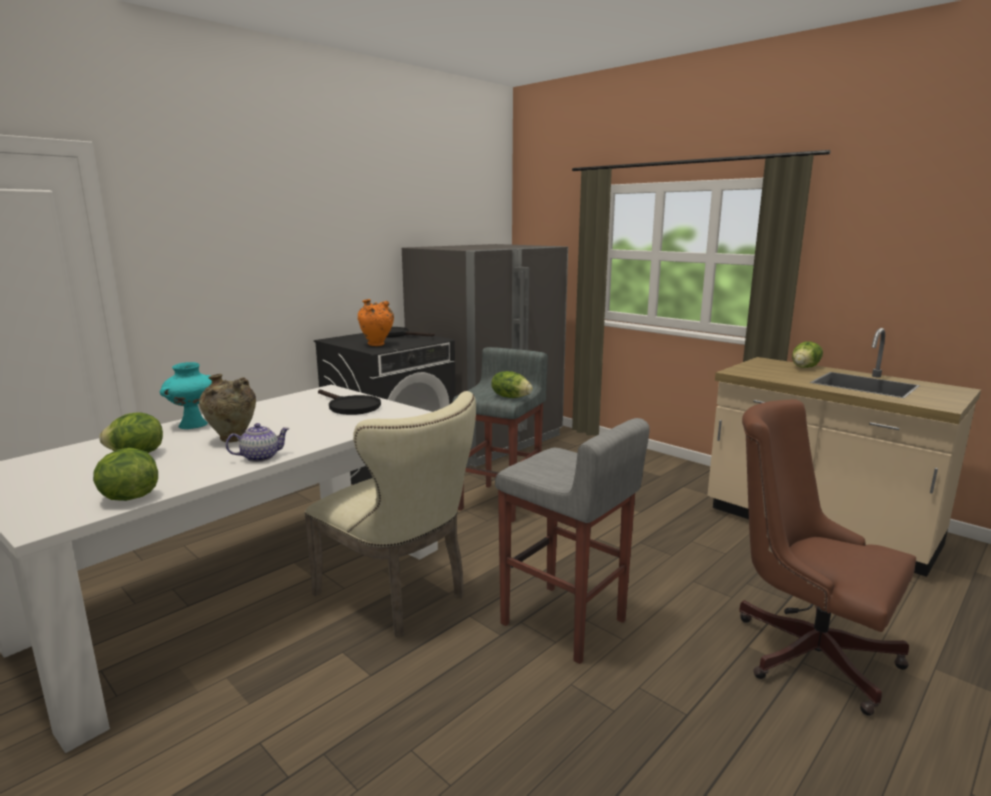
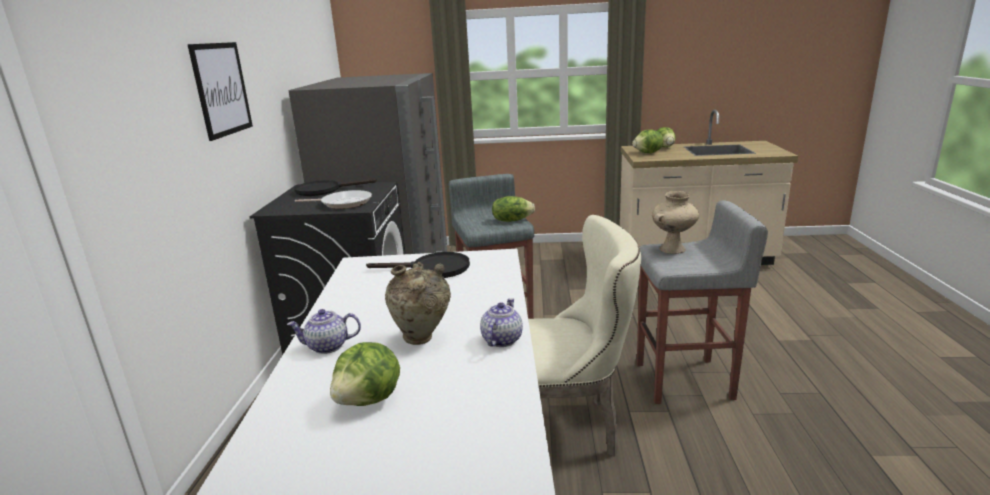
camera: 40 degrees left, 5 degrees up
lettuce [93,448,158,501] -> lettuce moved to [632,130,663,153]
turquoise vase [160,362,212,429] -> teapot [287,309,361,354]
orange vase [358,299,394,346] -> frying pan [295,190,372,209]
brown office chair [739,399,916,716] -> none
none -> picture [187,42,253,141]
none -> beige vase [652,191,699,254]

